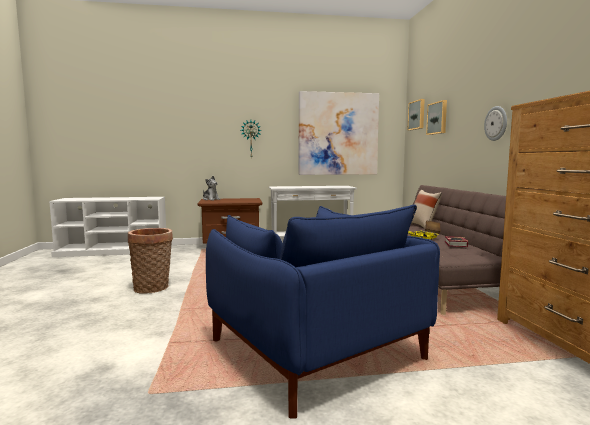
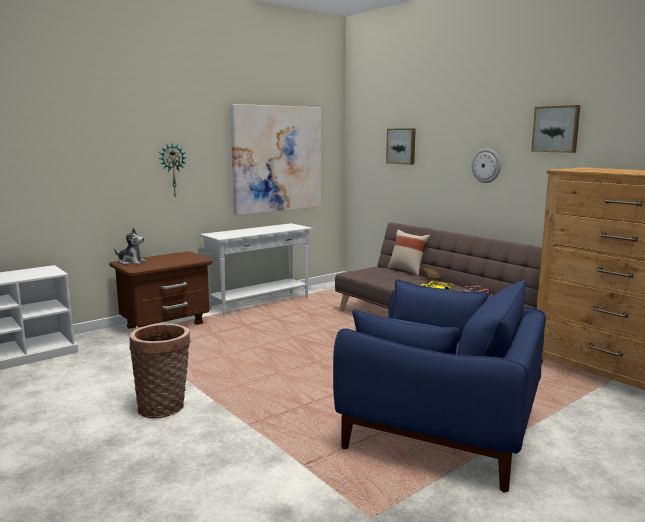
camera: 30 degrees left, 5 degrees up
picture [408,99,425,131] -> picture moved to [531,105,580,153]

